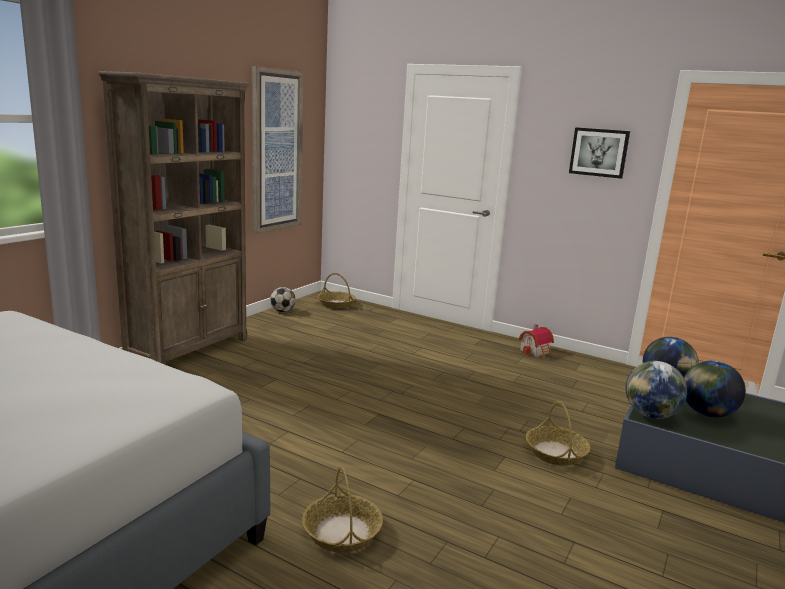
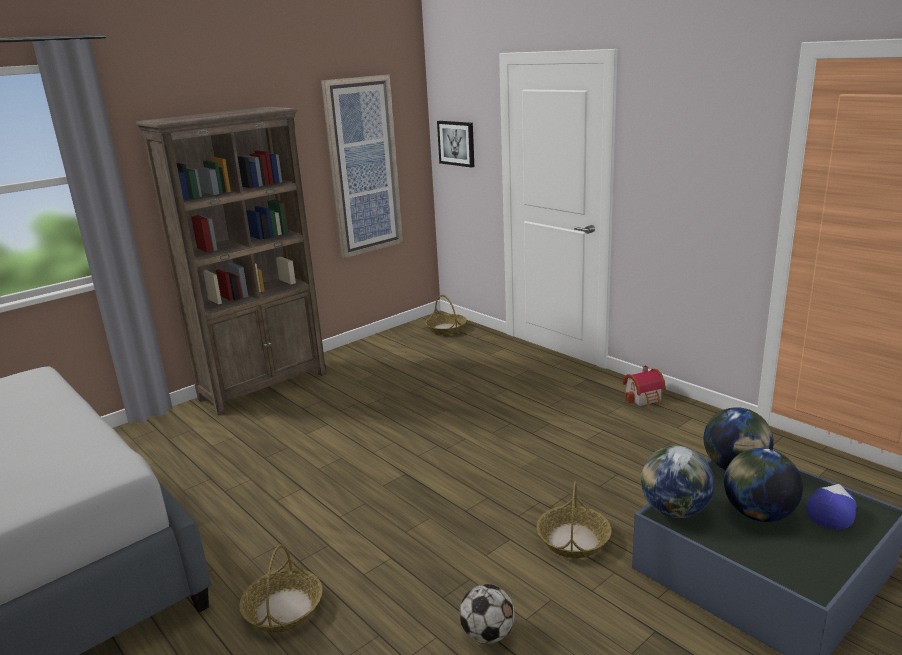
camera: 20 degrees right, 5 degrees up
football [270,287,295,312] -> football moved to [460,584,515,644]
picture [569,127,630,179] -> picture moved to [437,121,474,168]
none -> cap [806,484,856,530]

